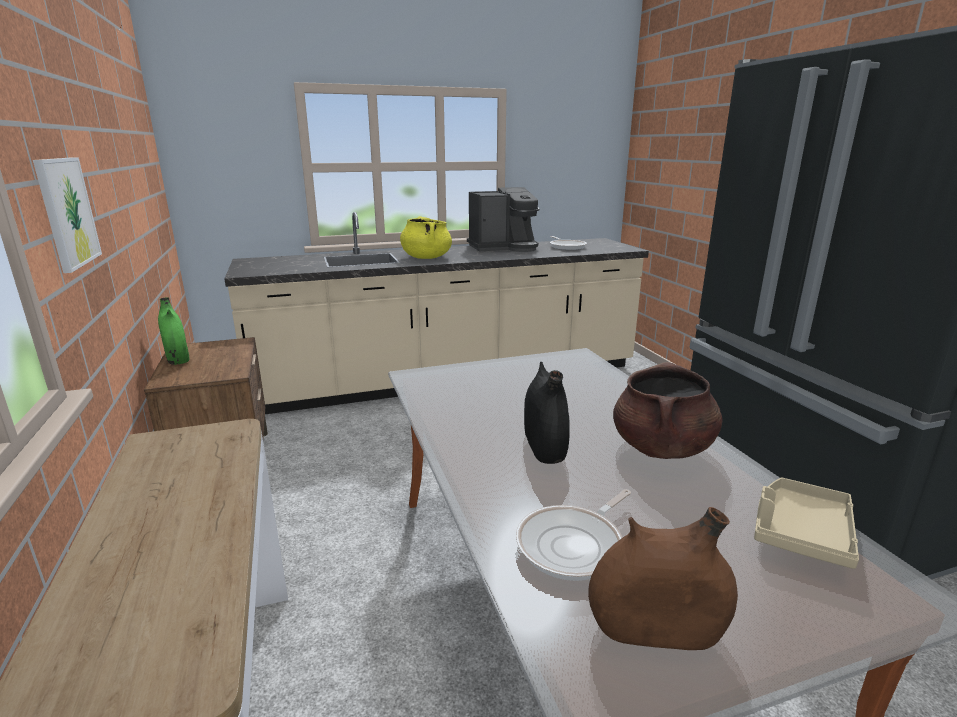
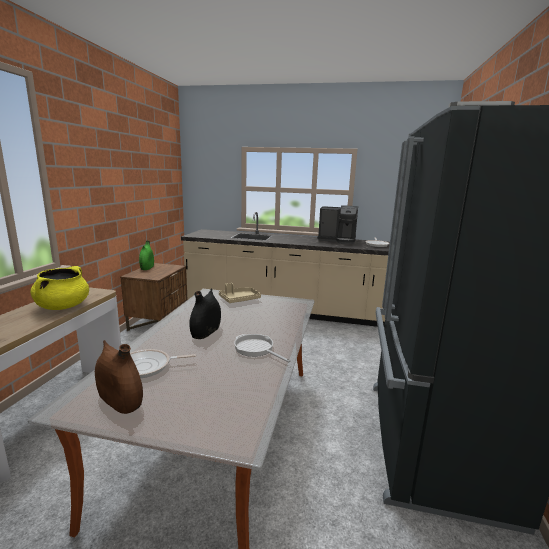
camera: 30 degrees right, 5 degrees down
picture [33,157,102,273] -> none
yellow cooking pot [400,216,452,259] -> yellow cooking pot moved to [30,266,89,310]
brown cooking pot [613,362,723,459] -> frying pan [234,334,291,362]
beige tray [754,478,859,569] -> beige tray moved to [219,283,261,303]

